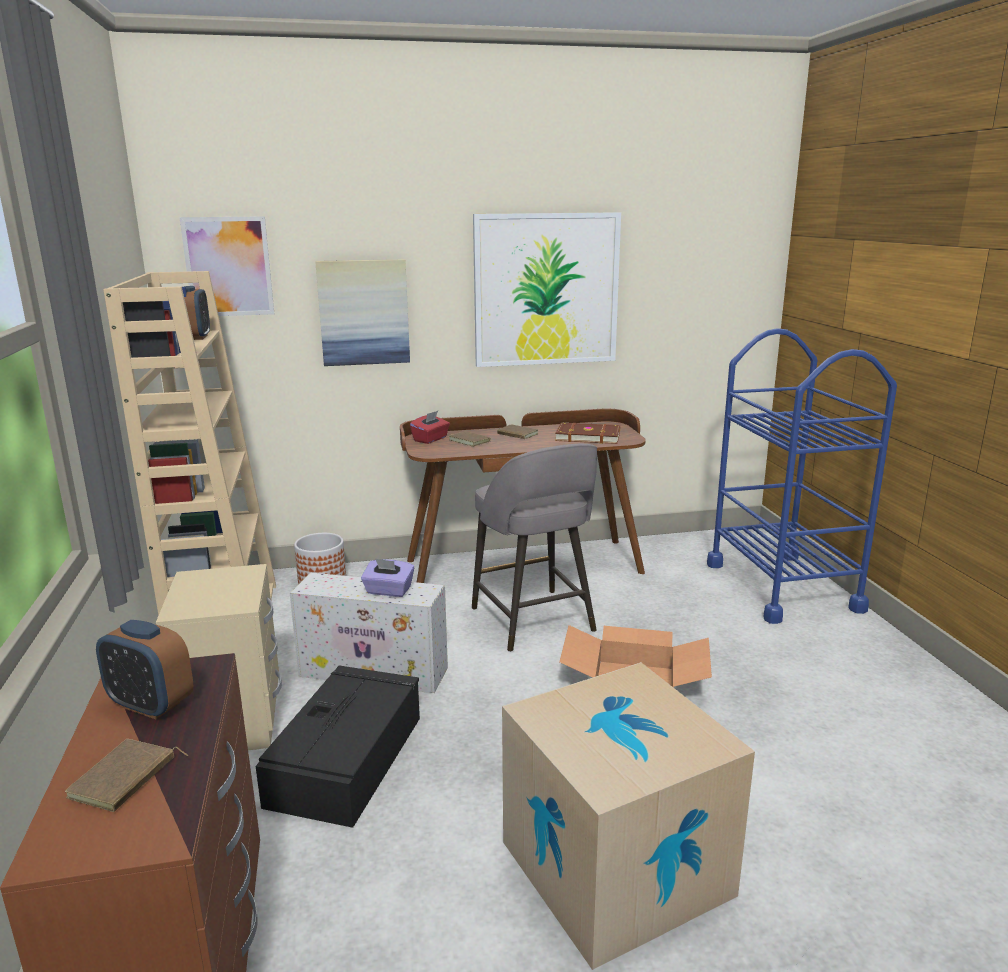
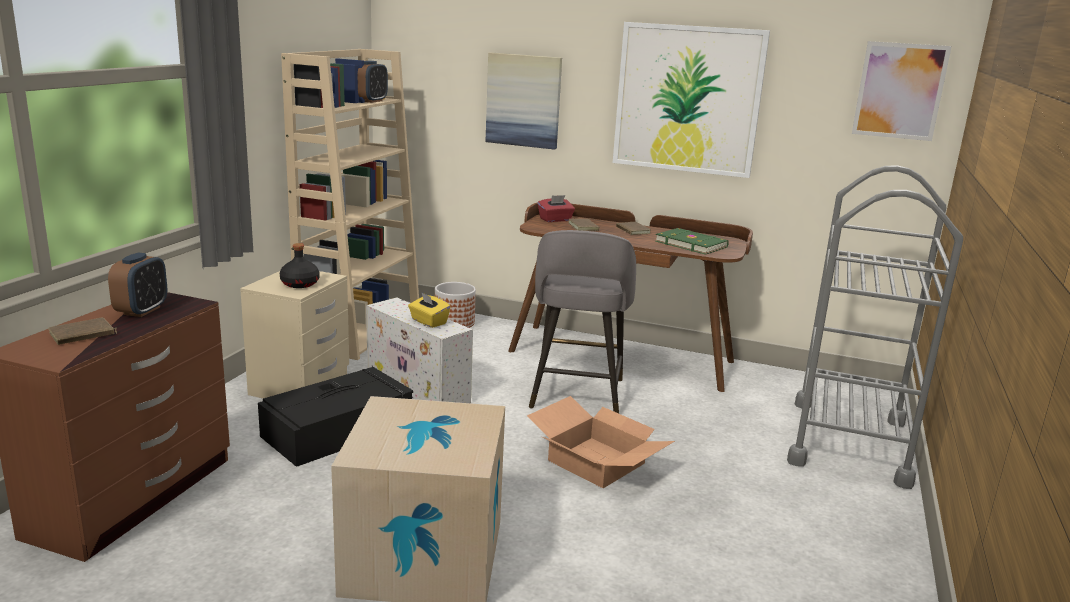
camera: 30 degrees right, 0 degrees up
alarm clock [96,620,193,719] -> alarm clock turned 135 degrees counterclockwise [108,252,167,317]
picture [179,216,274,316] -> picture moved to [852,41,952,141]
purple tissue box [361,558,414,597] -> yellow tissue box [408,292,450,328]
brown book [555,423,620,444] -> green book [655,228,729,255]
blue cart [707,328,897,624] -> grey cart [787,165,963,489]
none -> black bottle [279,243,319,288]

